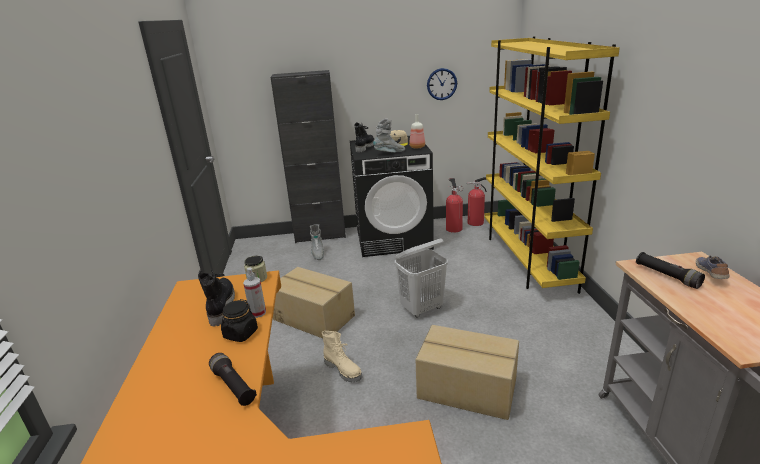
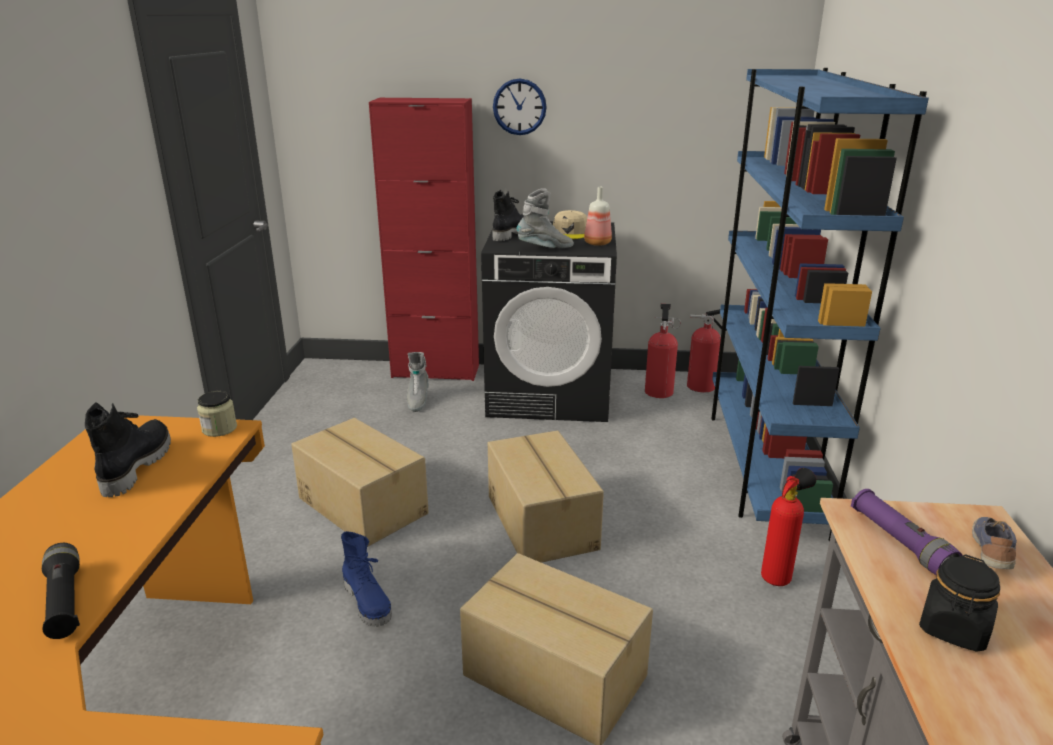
camera: 10 degrees right, 0 degrees up
black jar [221,299,258,342] -> black jar moved to [919,555,1000,652]
spray bottle [243,267,266,318] -> none
black cabinet [270,70,346,243] -> red cabinet [369,98,479,381]
beige boot [322,331,362,382] -> blue boot [341,531,392,627]
white laundry basket [395,238,448,318] -> cardboard box [488,430,604,563]
wall clock [427,68,457,100] -> wall clock moved to [493,78,547,135]
yellow bookcase [484,37,620,294] -> blue bookcase [711,68,929,541]
black flashlight [636,252,705,289] -> purple flashlight [851,489,963,575]
none -> fire extinguisher [761,468,816,586]

